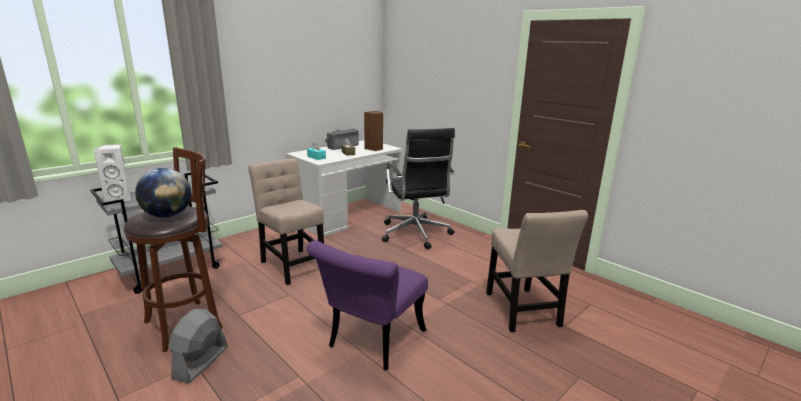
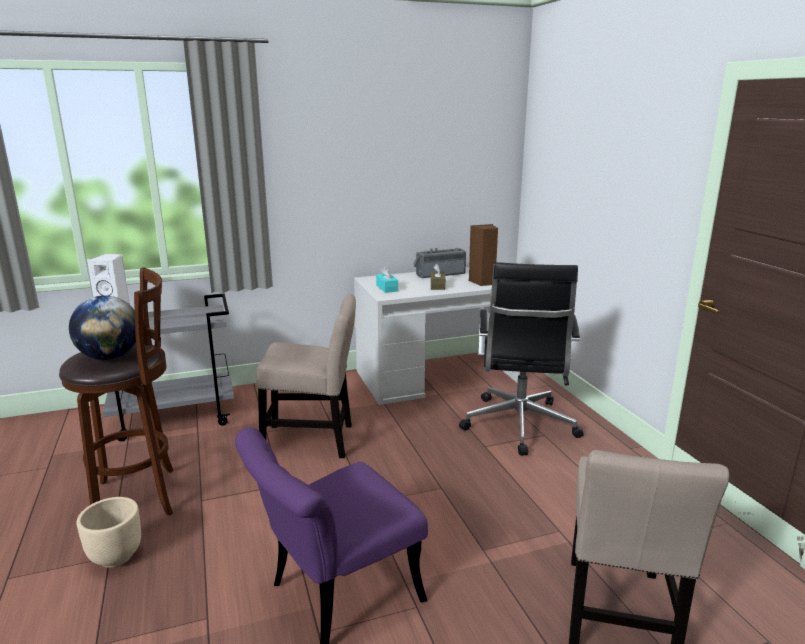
camera: 25 degrees right, 0 degrees up
grey fan [168,309,228,384] -> beige planter [77,497,141,568]
beige chair [248,158,324,285] -> beige chair turned 105 degrees clockwise [256,294,356,458]

